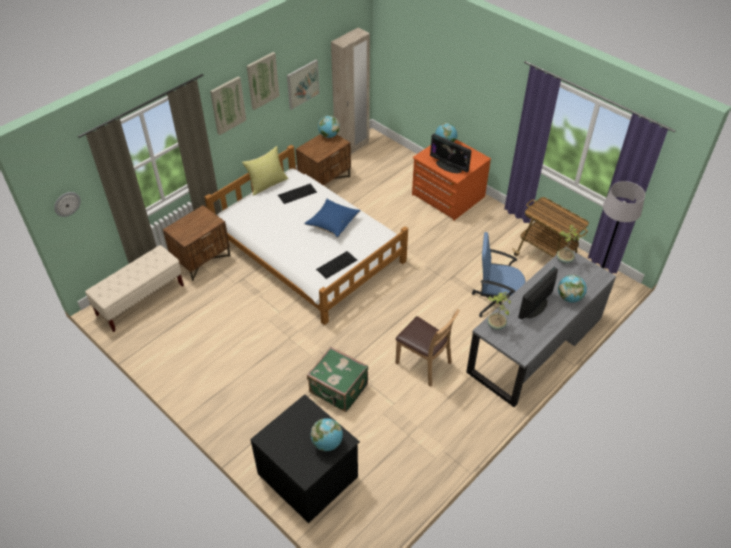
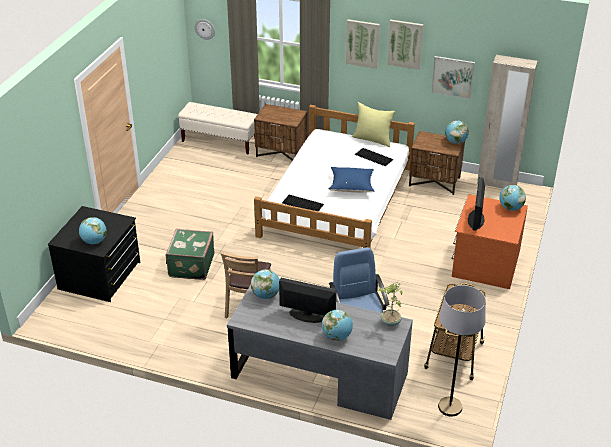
camera: 65 degrees right, 10 degrees down
potted plant [487,292,511,330] -> globe [251,269,280,299]

